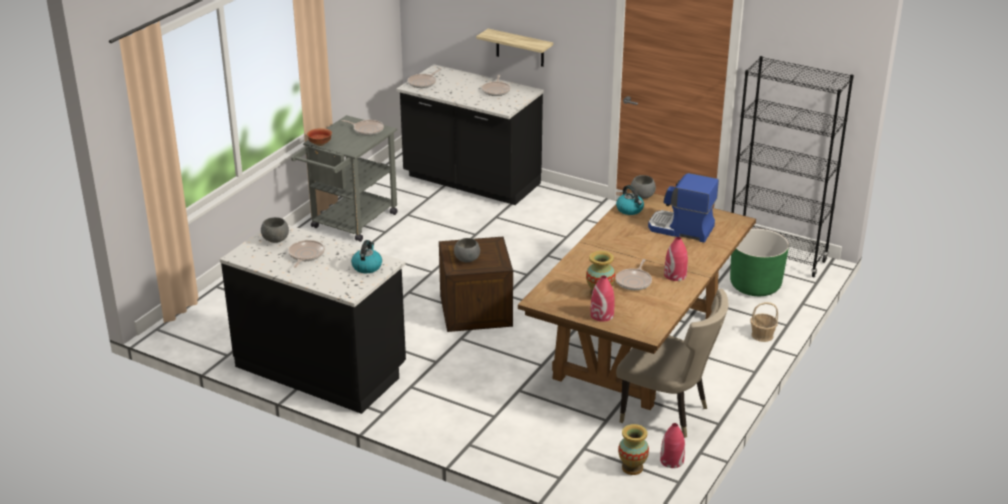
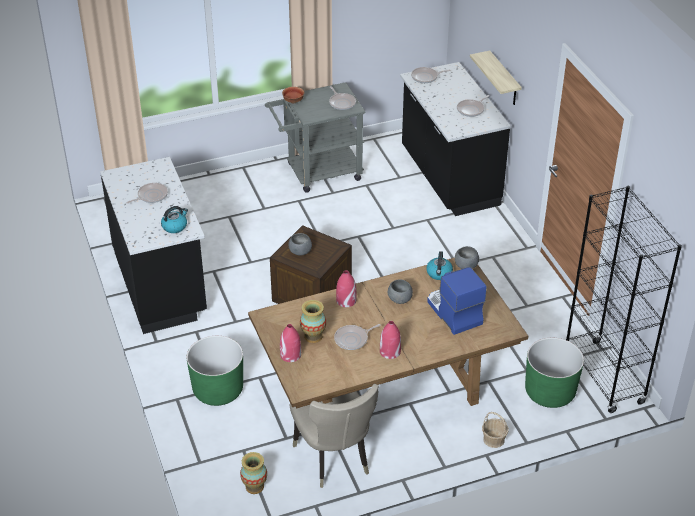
camera: 40 degrees right, 10 degrees up
grey bowl [261,217,289,243] -> grey bowl moved to [388,279,413,304]
red vase [660,423,685,468] -> red vase moved to [336,270,357,307]
none -> green planter [186,336,243,406]

